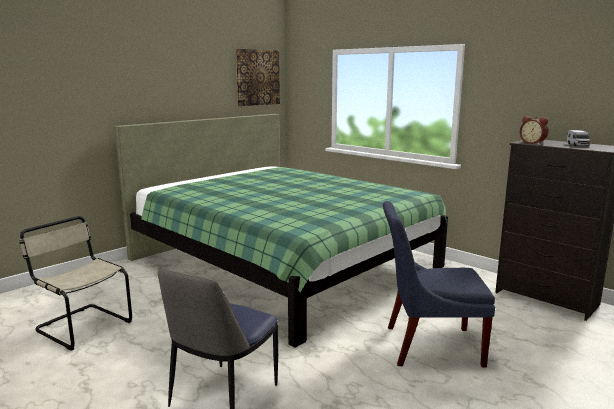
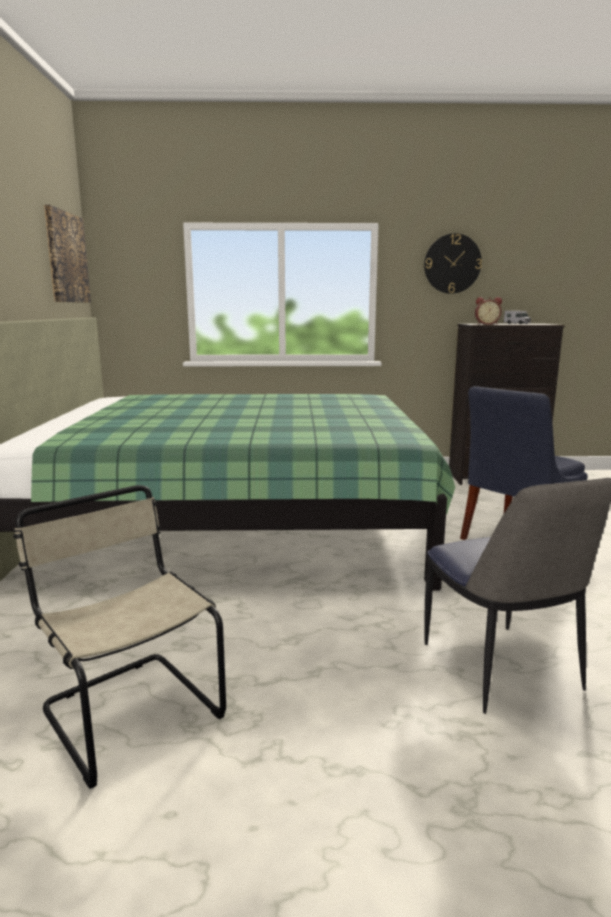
camera: 45 degrees left, 0 degrees up
beige chair [19,216,132,351] -> beige chair turned 60 degrees clockwise [13,485,226,789]
none -> wall clock [424,233,482,294]

